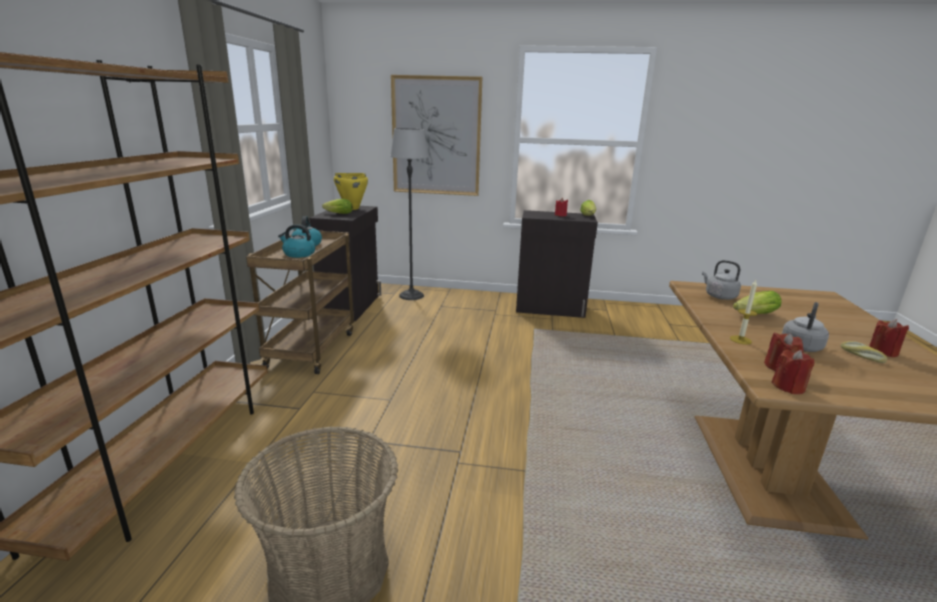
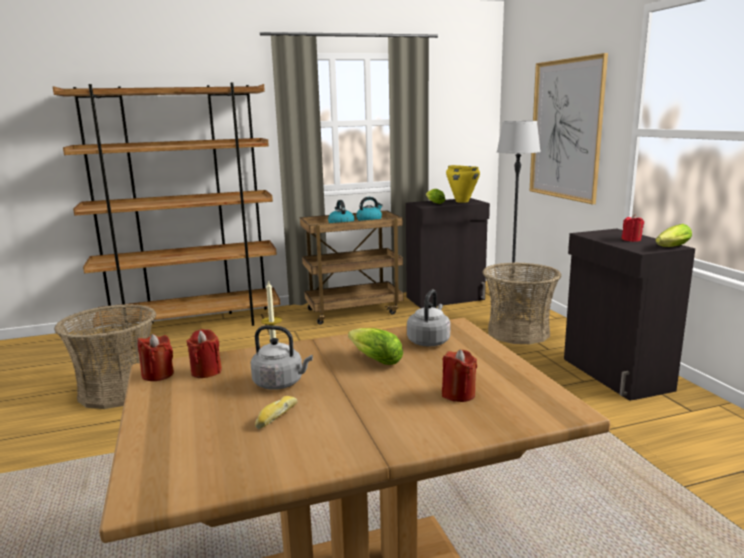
camera: 65 degrees right, 5 degrees down
red candle [869,319,909,357] -> red candle moved to [442,349,477,402]
none -> basket [482,262,561,344]

